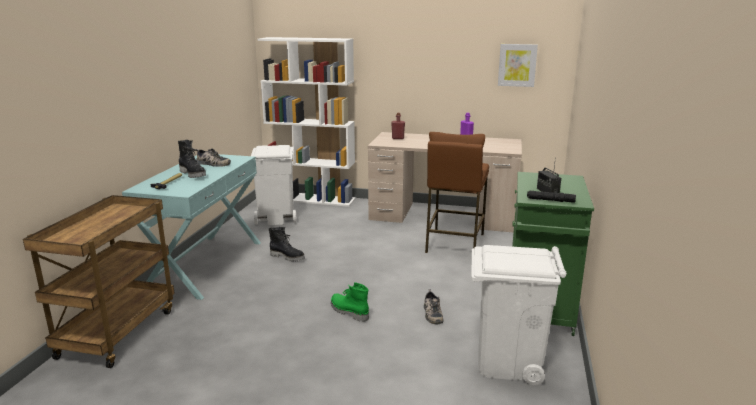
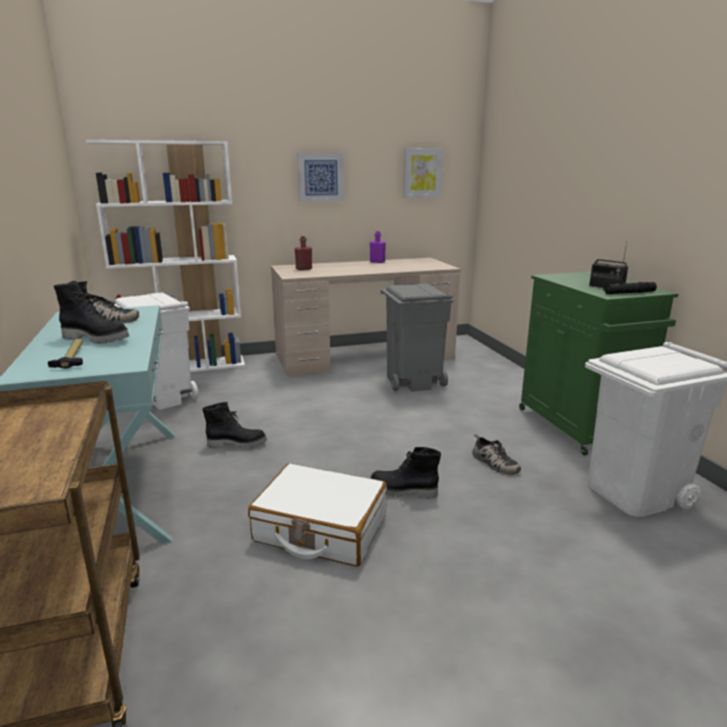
camera: 30 degrees left, 0 degrees up
green boot [331,282,369,322] -> black boot [370,447,441,499]
brown stool [425,132,489,253] -> grey trash can [380,284,453,392]
none -> white suitcase [248,463,387,567]
none -> picture [297,153,344,202]

